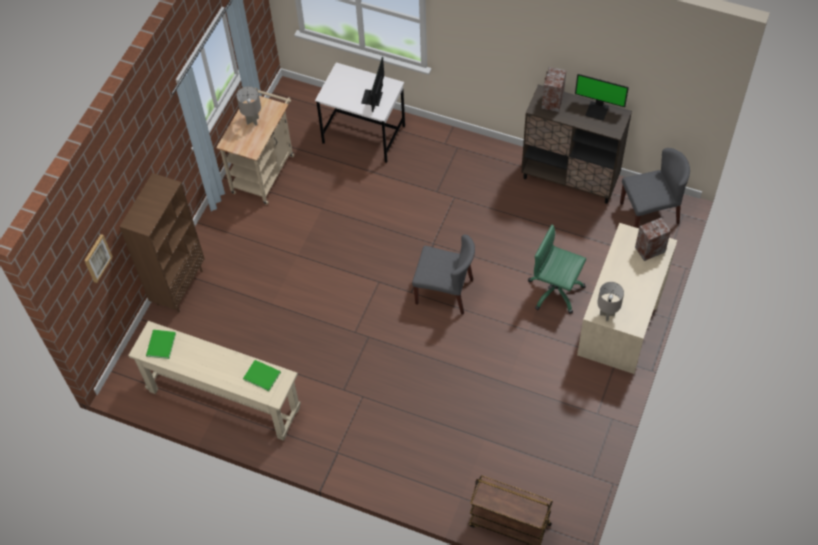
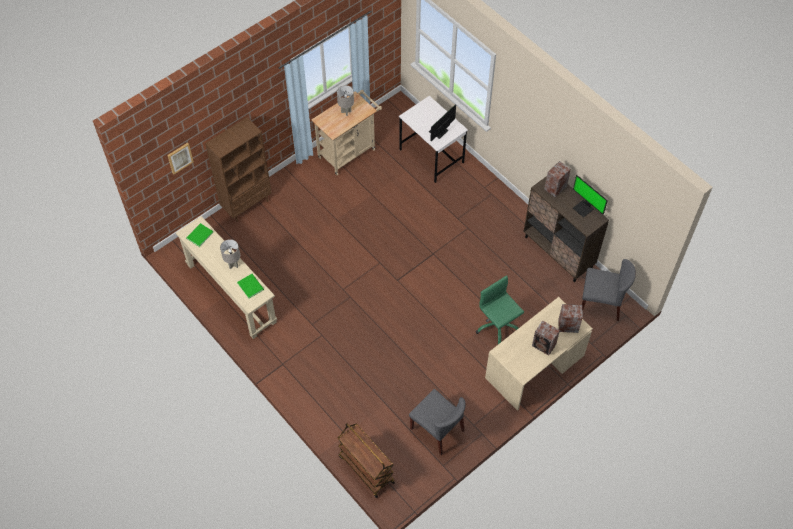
camera: 25 degrees right, 0 degrees up
grey chair [412,235,475,315] -> grey chair moved to [409,389,465,455]
grey table lamp [597,282,624,321] -> grey table lamp moved to [220,239,240,269]
none -> speaker [532,320,560,356]

